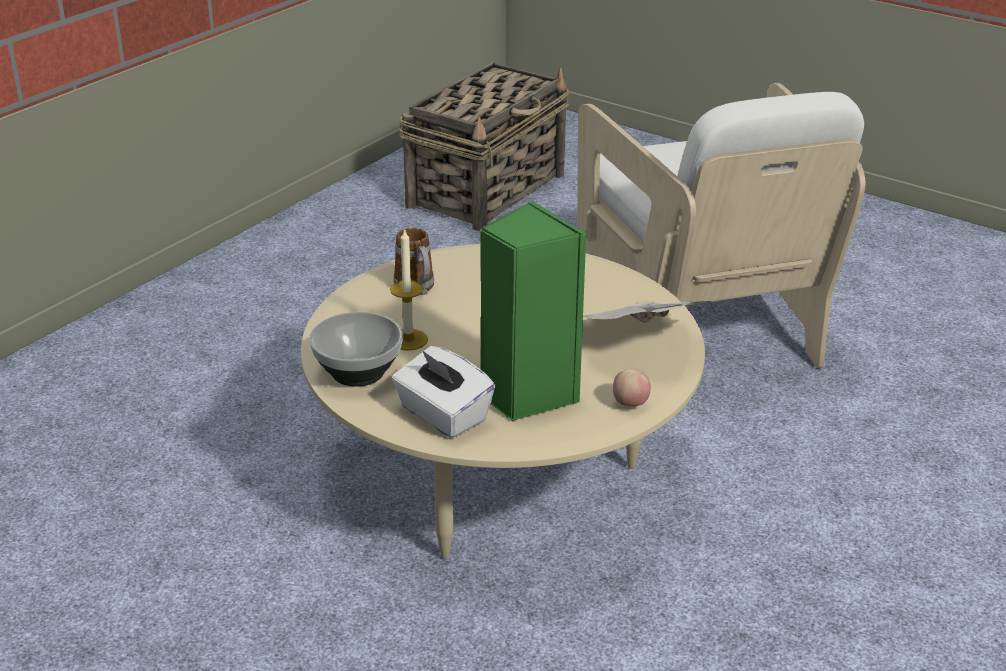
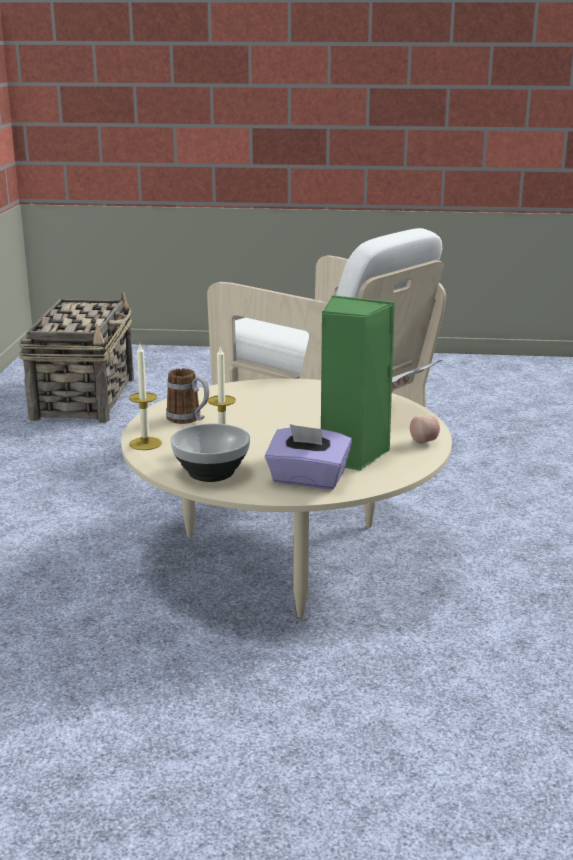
camera: 30 degrees left, 10 degrees down
white tissue box [392,346,495,438] -> purple tissue box [265,424,352,490]
none -> candle [129,344,162,450]

